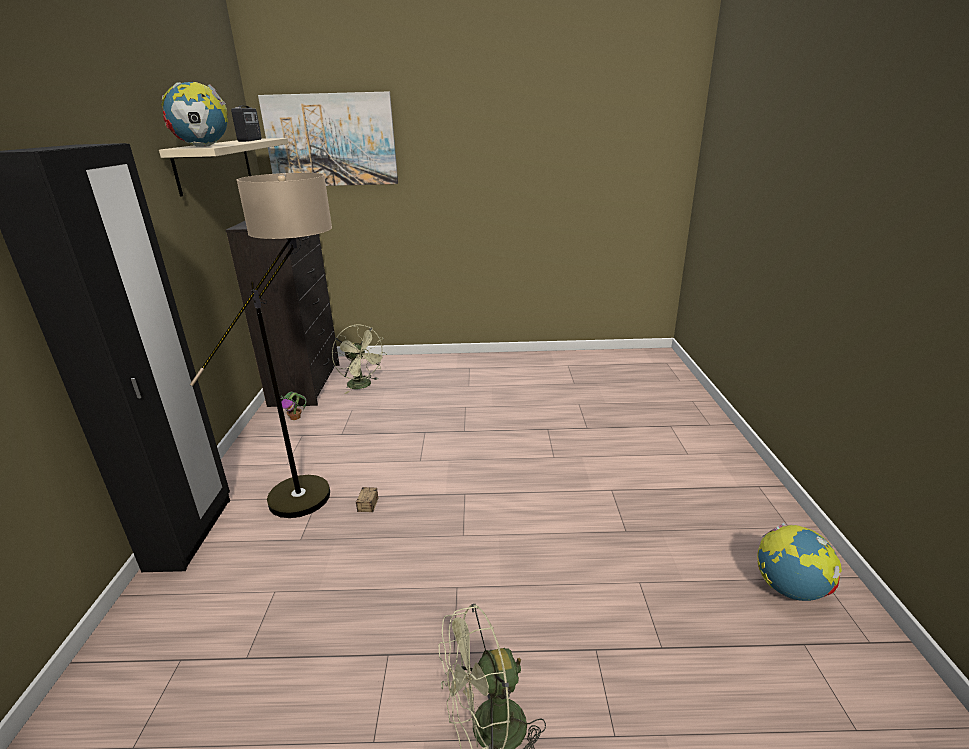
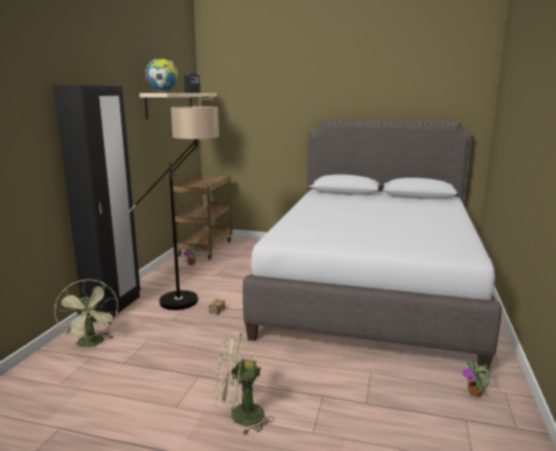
camera: 15 degrees right, 10 degrees down
black dresser [226,221,339,407] -> brown cart [173,174,232,260]
picture [258,91,398,186] -> none
green fan [332,325,387,394] -> green fan moved to [55,279,118,351]
globe [757,523,842,601] -> potted plant [462,361,490,397]
none -> grey bed [243,120,502,374]

